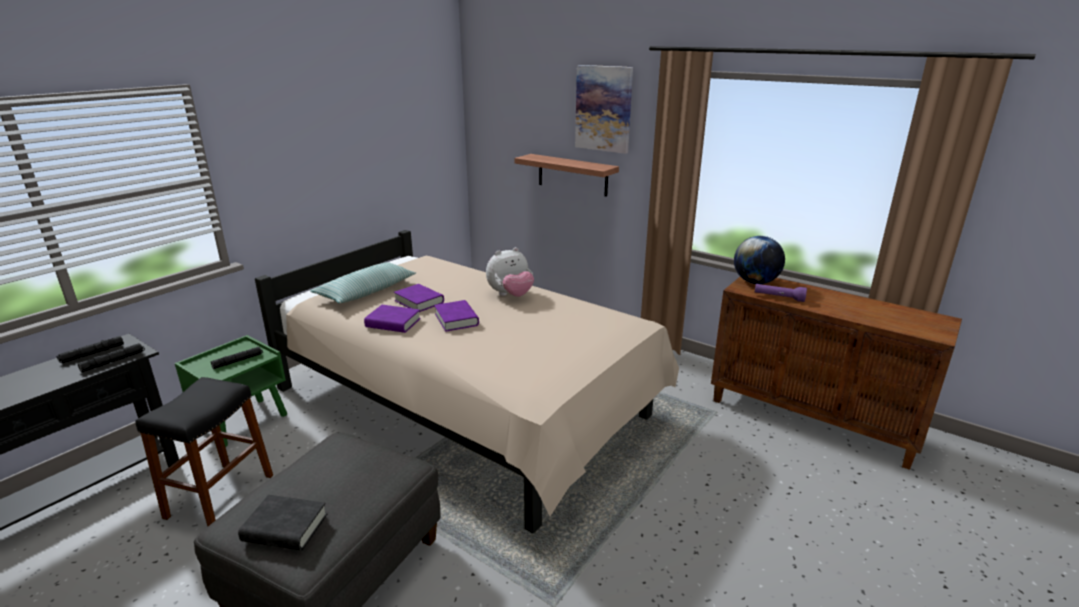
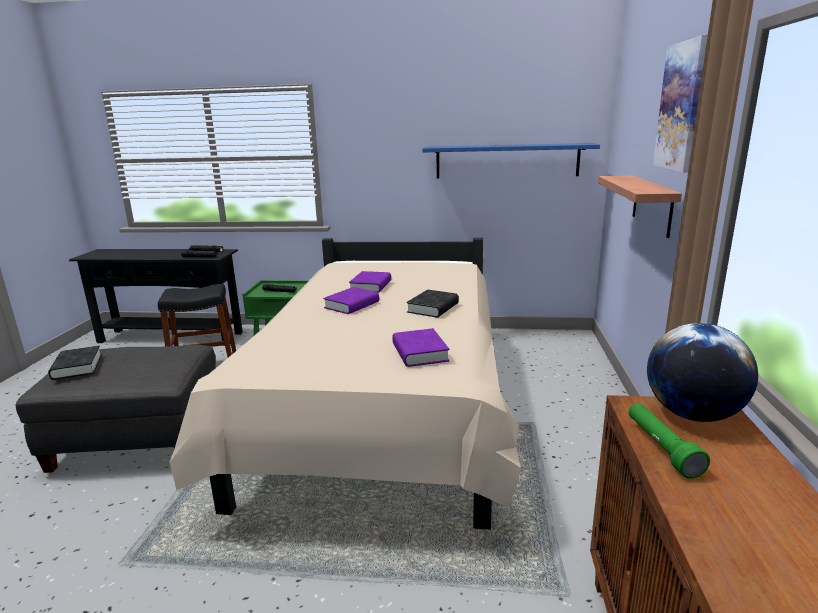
camera: 60 degrees right, 5 degrees down
pillow [310,262,416,303] -> none
purple book [364,305,421,333] -> purple book moved to [392,328,449,367]
plush toy [486,247,534,297] -> black book [407,289,459,317]
purple flashlight [755,284,807,302] -> green flashlight [628,403,710,479]
none -> blue shelf [422,143,600,178]

